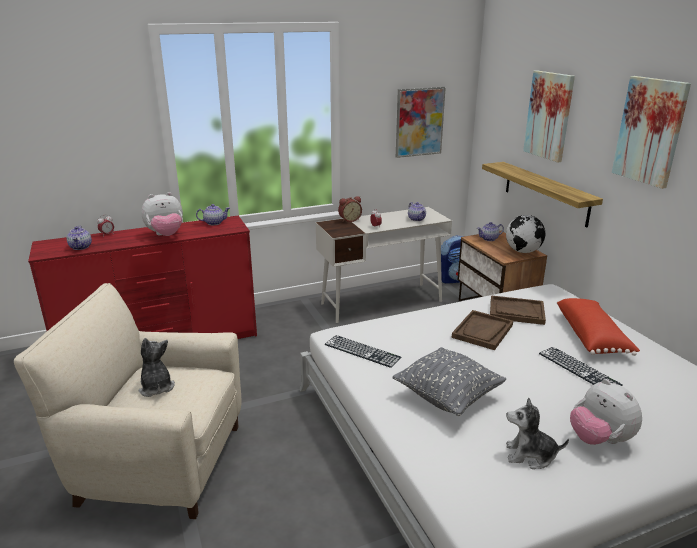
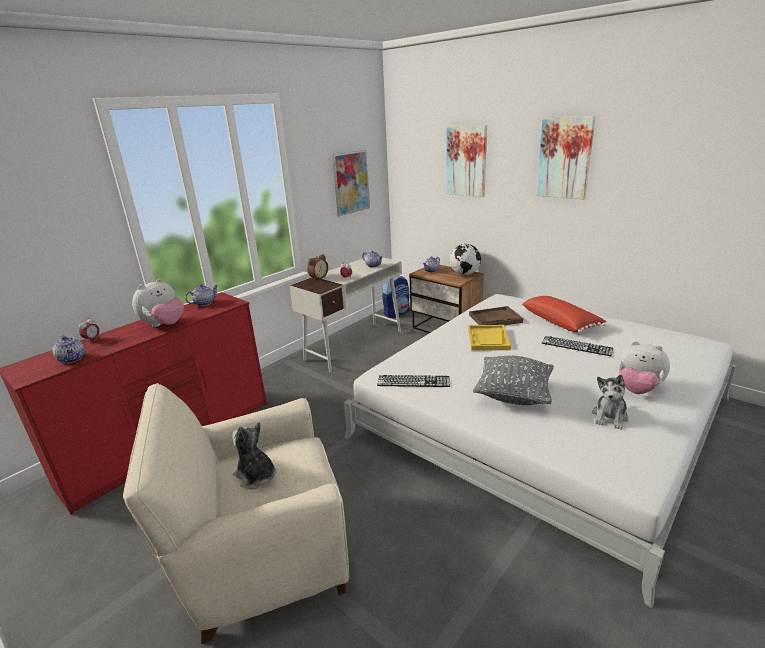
camera: 25 degrees left, 0 degrees up
brown tray [452,310,513,350] -> yellow tray [468,325,511,350]
shelf [482,162,603,228] -> none
plush toy [506,397,569,469] -> plush toy turned 45 degrees counterclockwise [592,375,629,430]

